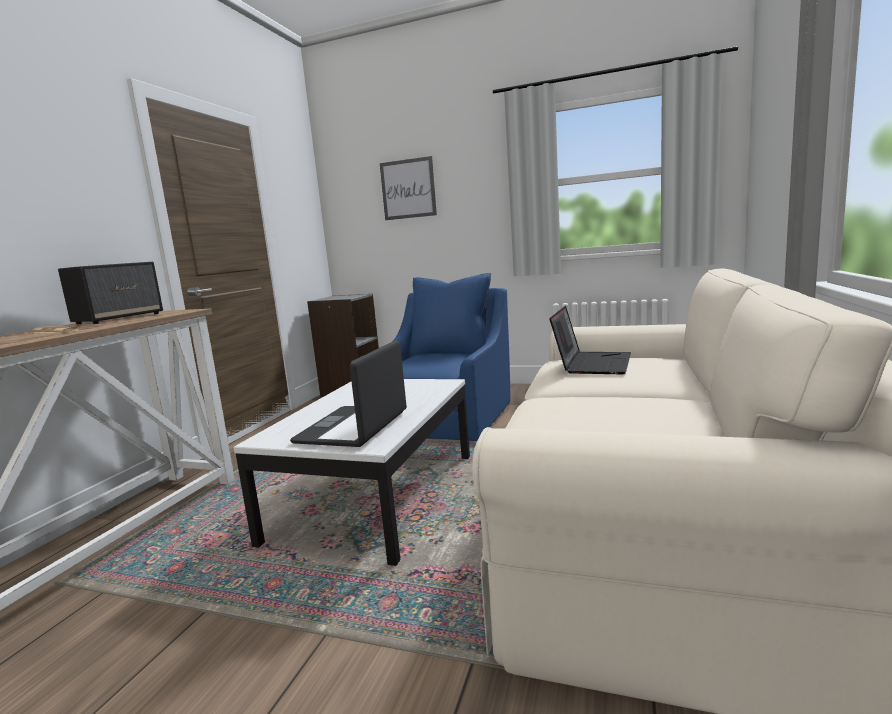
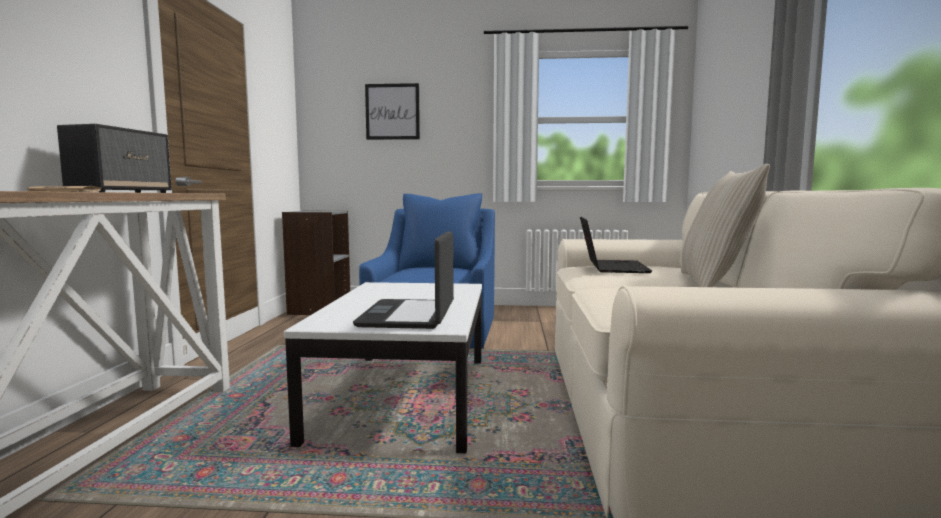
camera: 15 degrees left, 5 degrees down
none -> beige pillow [681,164,770,287]

